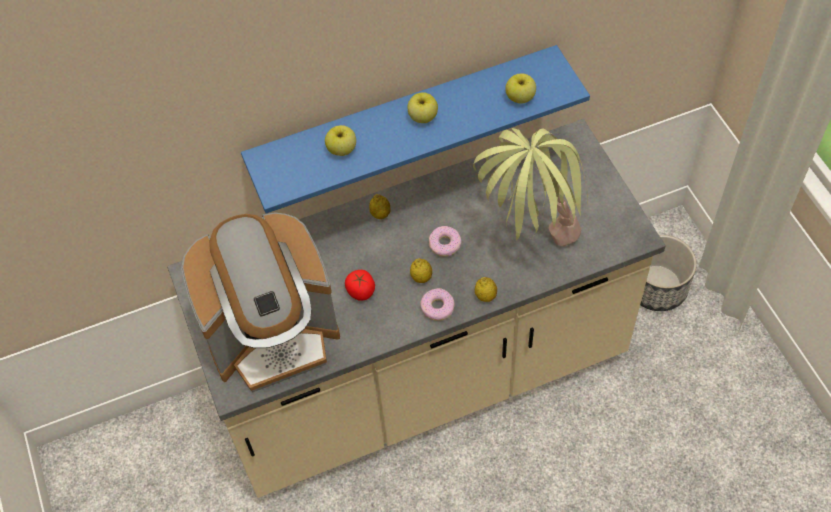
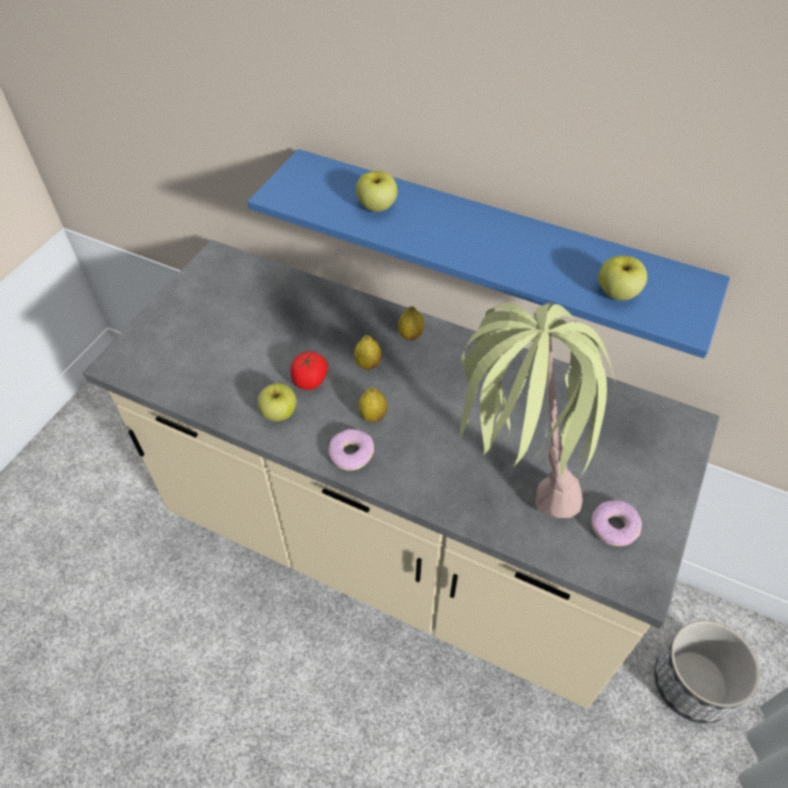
camera: 45 degrees right, 5 degrees down
coffee machine [181,212,340,393] -> none
apple [408,92,438,123] -> apple moved to [257,383,297,421]
donut [429,226,461,257] -> donut moved to [591,500,642,546]
lemon [475,277,497,302] -> lemon moved to [354,335,382,370]

